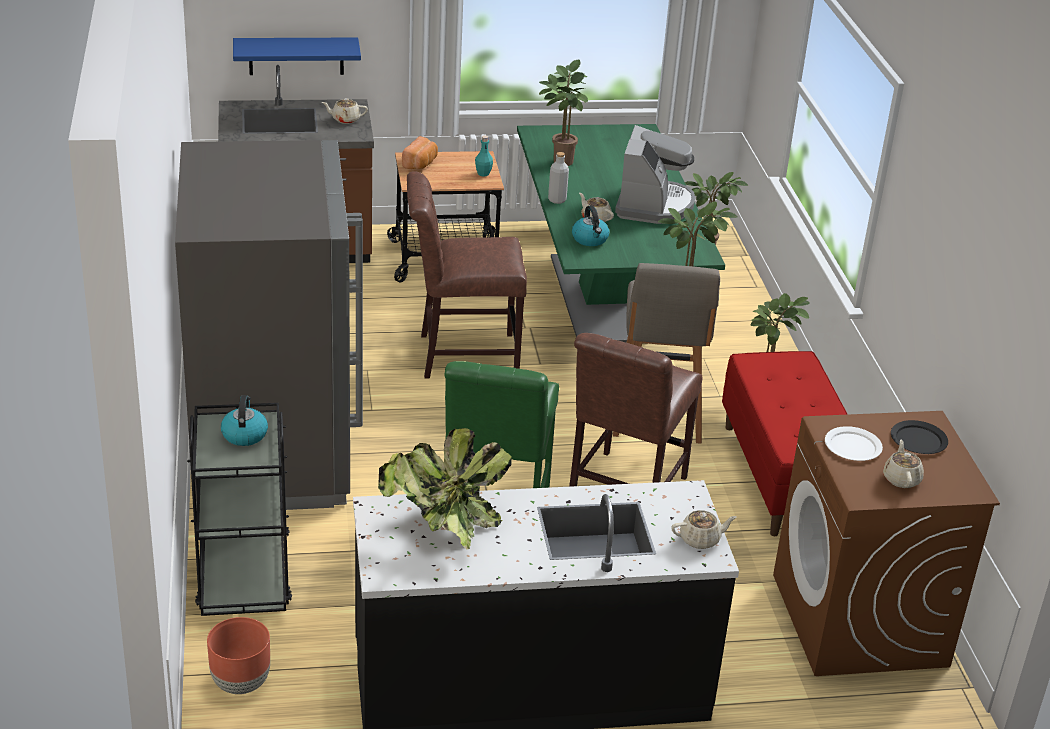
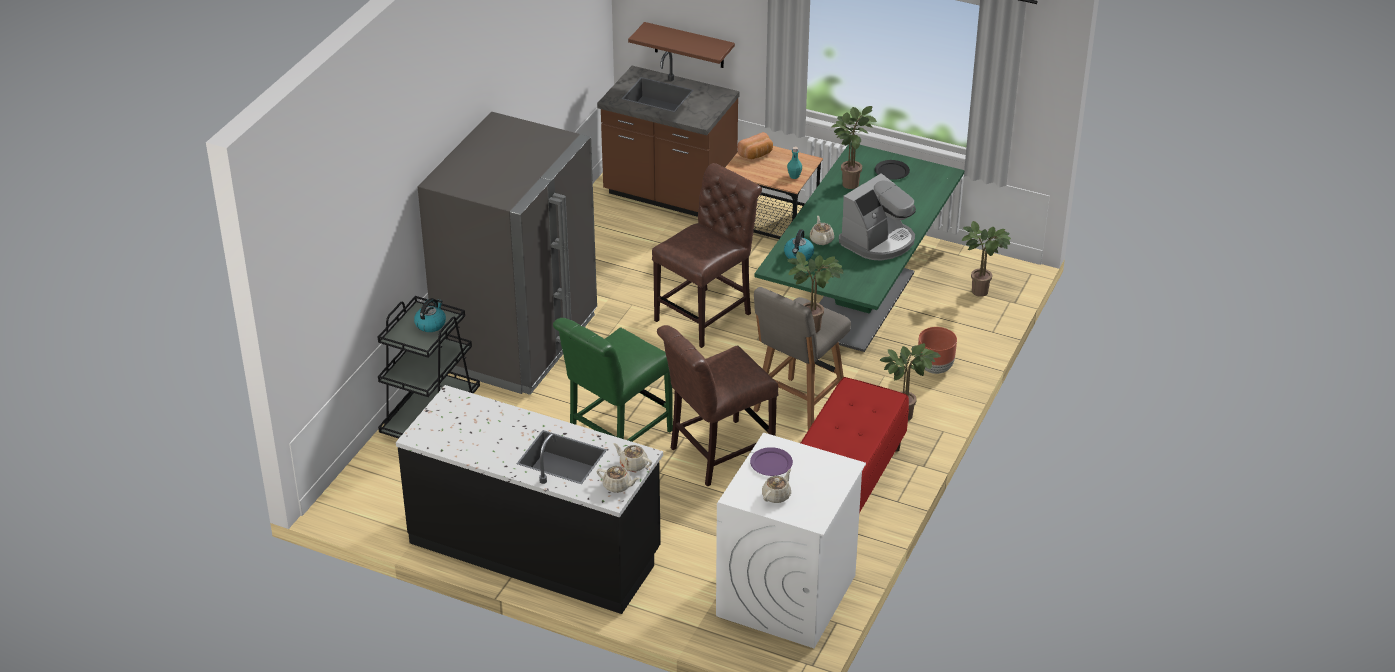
camera: 35 degrees right, 5 degrees up
brown planter [207,617,270,694] -> brown planter moved to [918,327,957,374]
blue shelf [233,38,361,75] -> brown shelf [628,22,735,68]
beige teapot [322,98,368,124] -> beige teapot moved to [613,443,652,472]
potted plant [378,428,512,550] -> none
brown chair [407,171,527,378] -> brown chair turned 105 degrees clockwise [652,163,762,348]
grey bottle [548,152,569,204] -> none
brown washing machine [773,411,1000,676] -> white washing machine [716,433,866,648]
white plate [825,426,883,461] -> purple plate [750,447,793,476]
black plate [891,420,948,454] -> black plate moved to [875,160,910,180]

